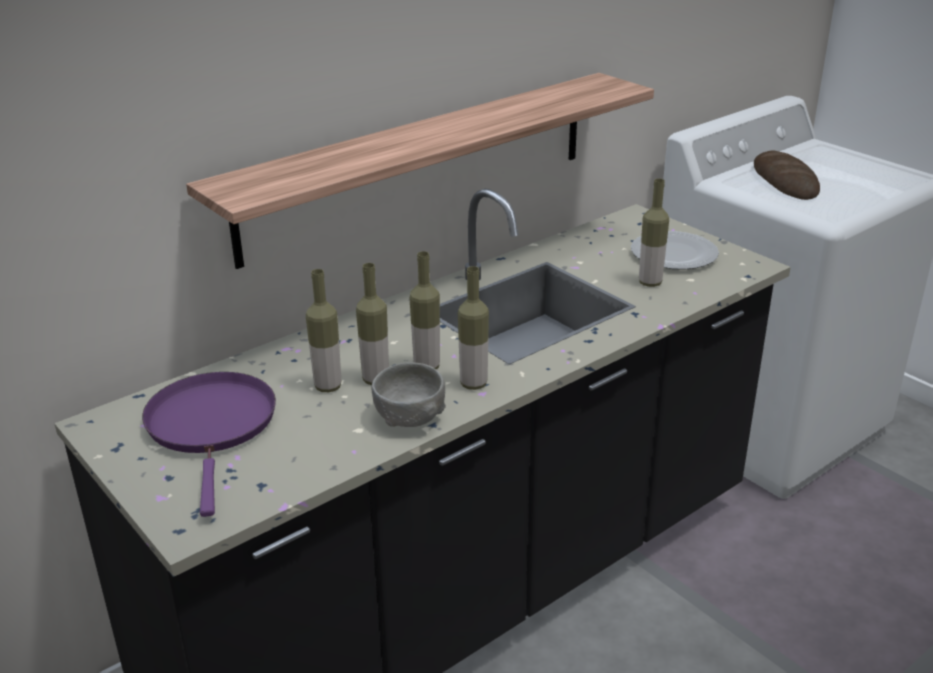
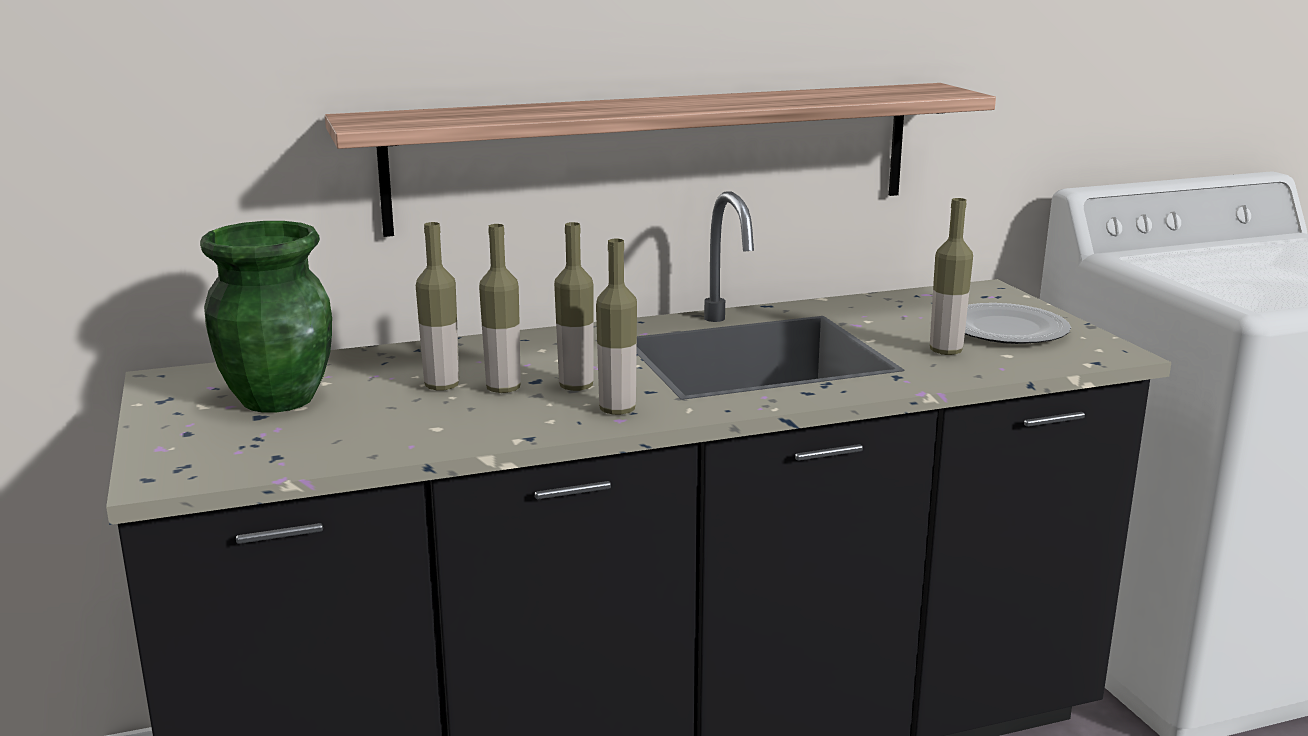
camera: 20 degrees right, 10 degrees down
purple frying pan [142,372,276,517] -> green vase [200,221,332,413]
grey bowl [371,362,446,427] -> none
bread [754,150,820,200] -> none

